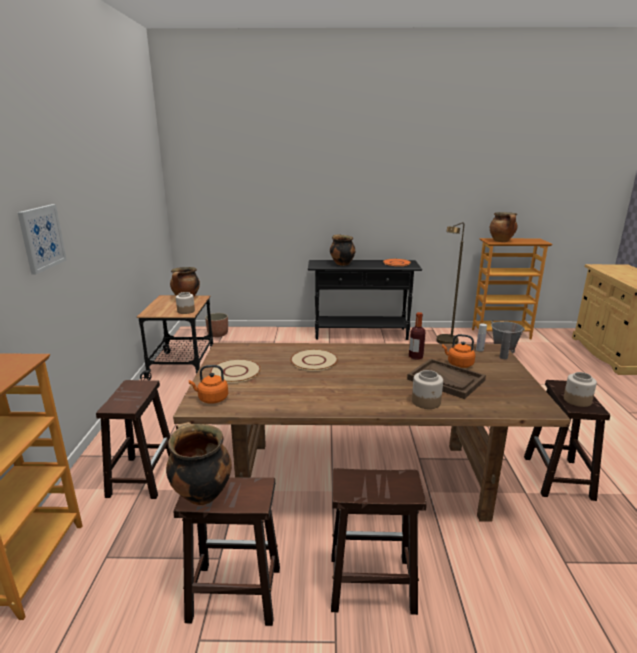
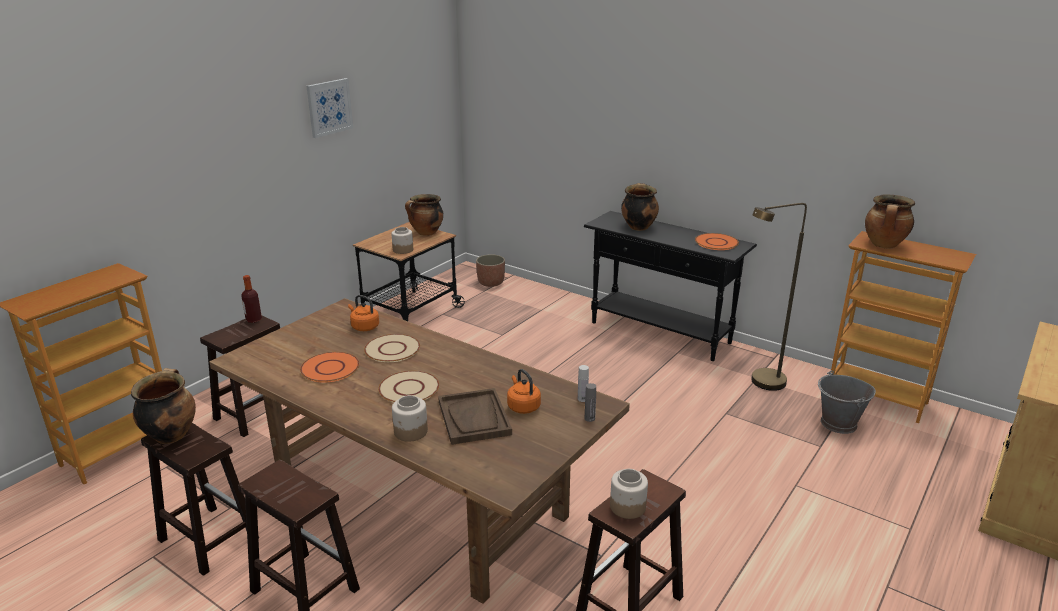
camera: 35 degrees right, 5 degrees up
picture [17,204,67,275] -> picture moved to [307,78,353,138]
orange kettle [189,365,228,404] -> orange kettle moved to [348,295,379,331]
beige plate [210,359,261,383] -> beige plate moved to [378,371,439,403]
bottle [409,312,426,360] -> bottle moved to [241,275,262,323]
none -> orange plate [300,352,359,382]

